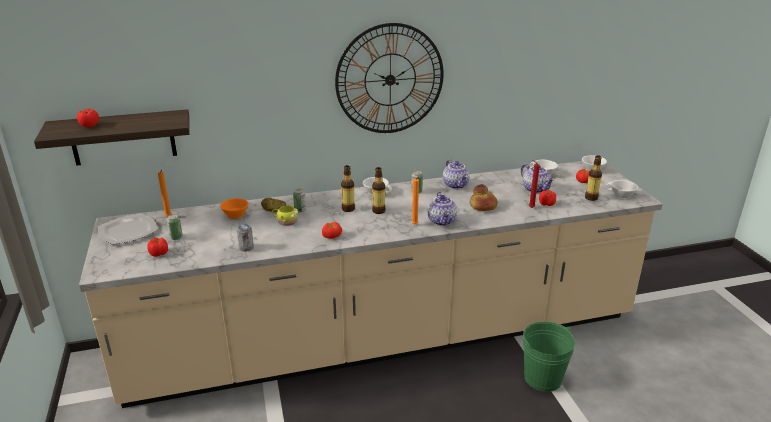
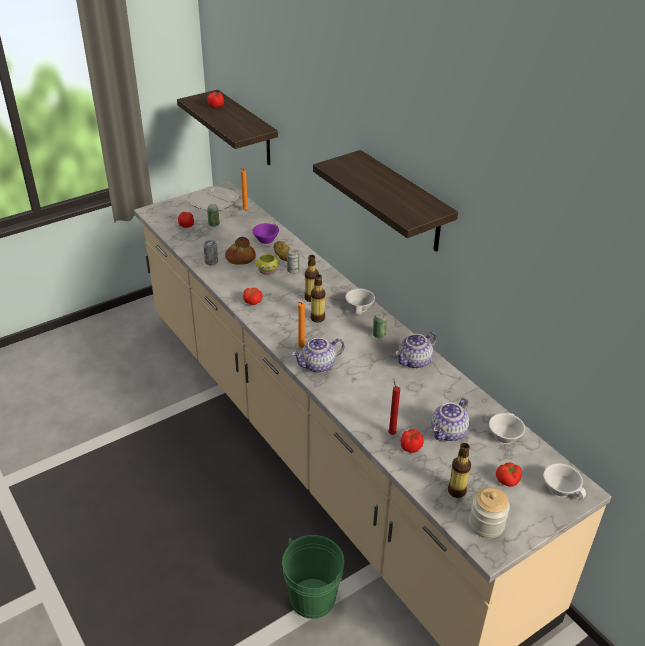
camera: 70 degrees right, 10 degrees up
orange cup [220,198,248,219] -> purple cup [253,223,279,244]
wall clock [335,23,444,133] -> shelf [313,150,458,252]
bread [470,184,498,211] -> bread moved to [225,237,256,265]
white cup [606,180,638,199] -> jar [469,487,510,539]

